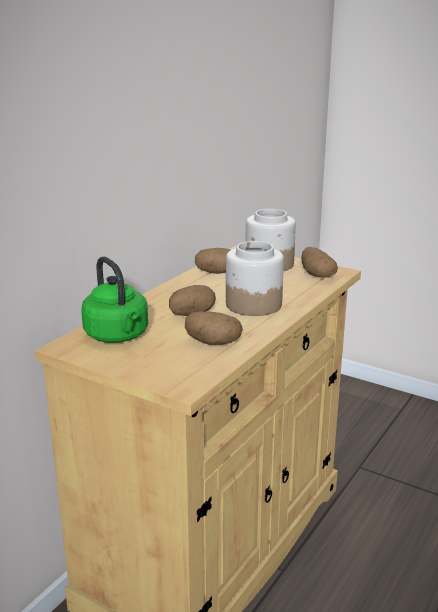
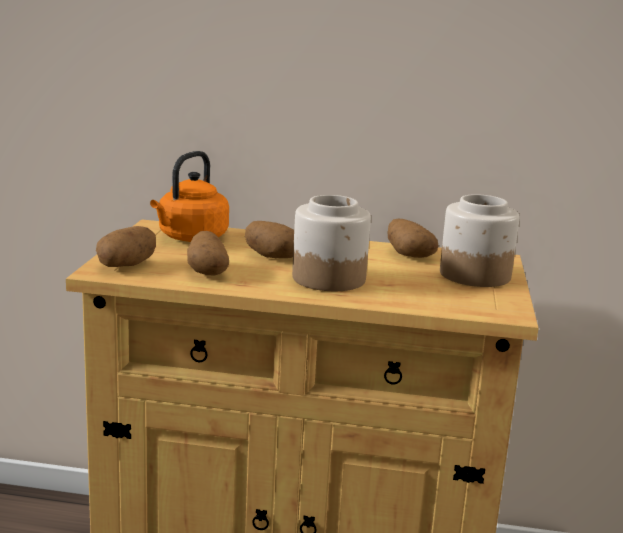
camera: 65 degrees right, 5 degrees down
green kettle [81,257,148,343] -> orange kettle [150,151,229,242]
potato [301,247,338,278] -> potato moved to [96,226,156,267]

